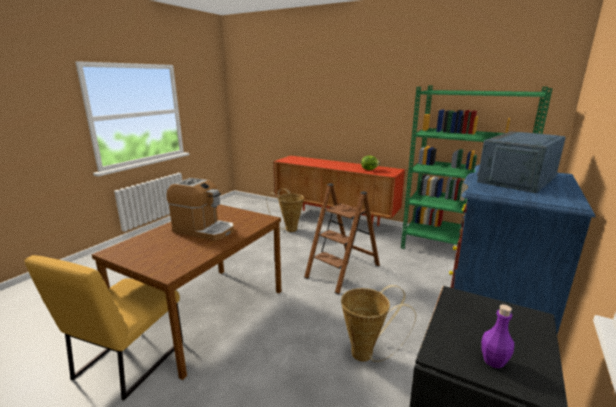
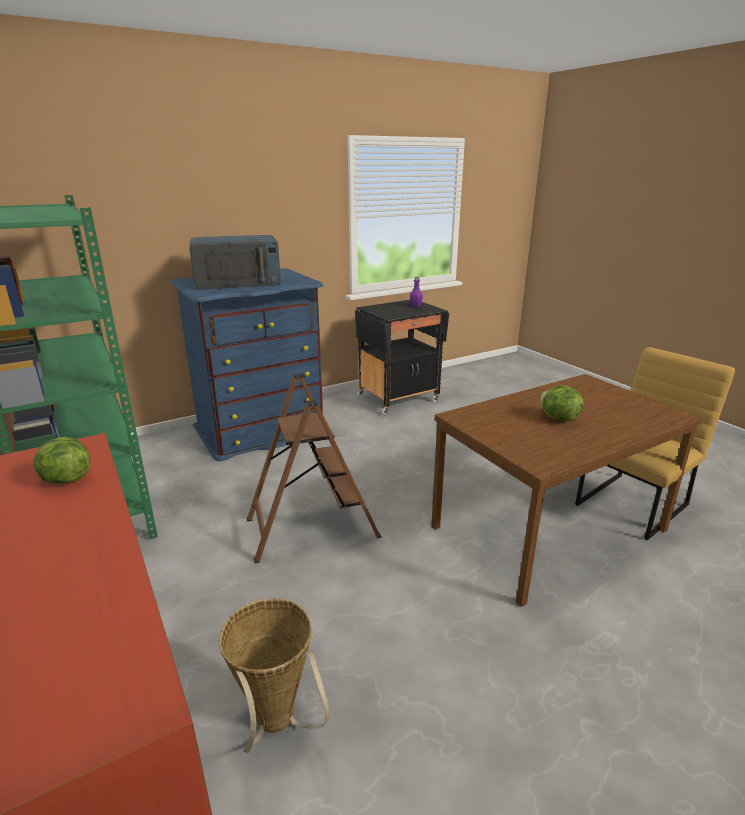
camera: 150 degrees left, 5 degrees up
coffee machine [166,178,234,241] -> lettuce [540,385,584,421]
basket [341,285,416,362] -> none

